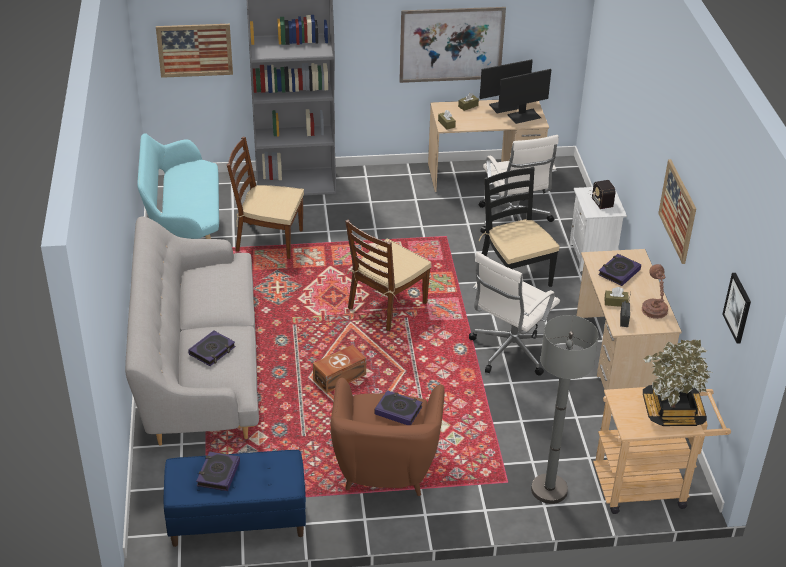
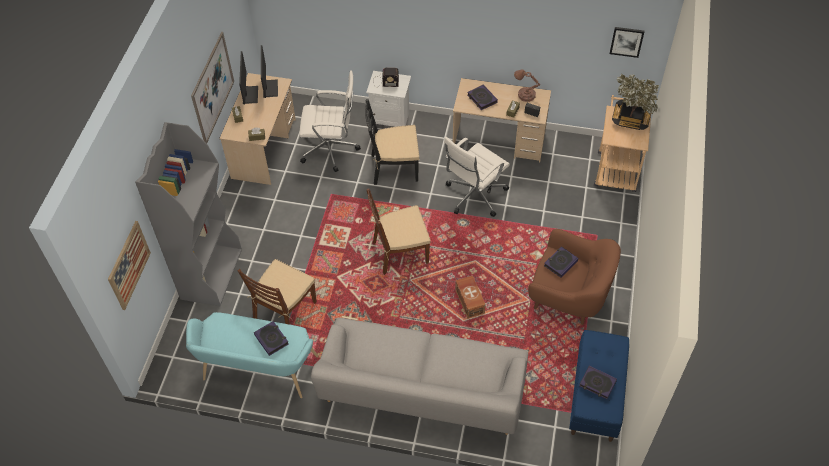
camera: 70 degrees left, 15 degrees up
book [188,330,236,366] -> book moved to [254,321,289,356]
brown chair [345,220,431,331] -> brown chair turned 105 degrees clockwise [367,189,431,275]
white office chair [469,252,560,376] -> white office chair turned 75 degrees clockwise [444,137,510,217]
grey floor lamp [531,315,599,504] -> none
picture [658,159,696,264] -> none

